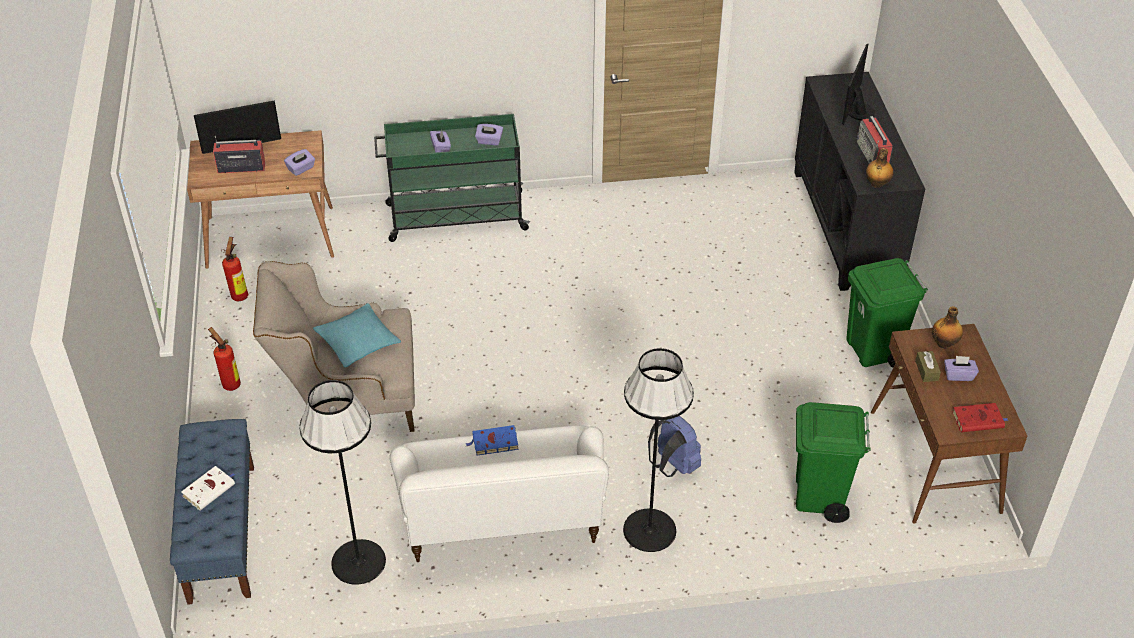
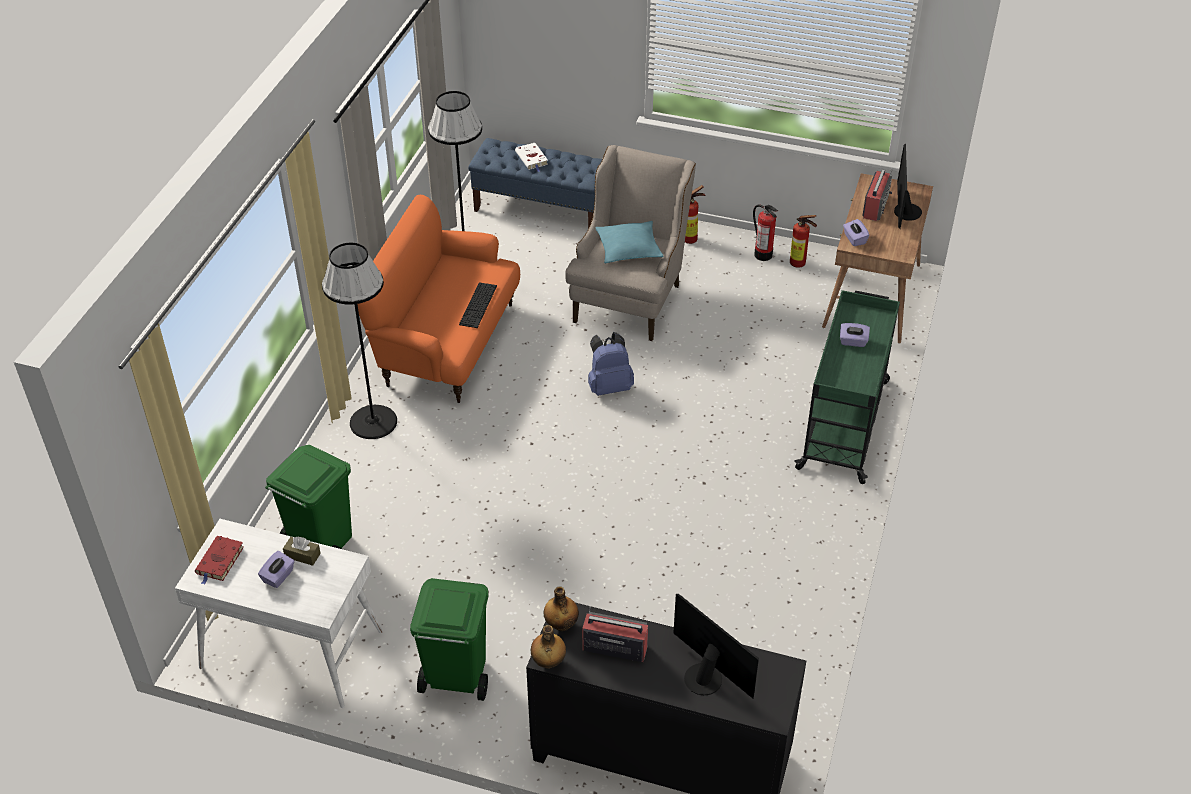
camera: 115 degrees right, 0 degrees up
white sofa [390,425,609,562] -> orange sofa [358,195,520,403]
blue book [465,425,519,456] -> keyboard [459,282,497,328]
purple tissue box [475,124,503,145] -> none
blue backpack [648,416,701,477] -> blue backpack moved to [588,332,634,396]
brown desk [871,324,1027,524] -> white desk [175,519,383,708]
bottle [932,306,963,349] -> bottle moved to [531,625,566,669]
none -> fire extinguisher [753,204,778,261]

